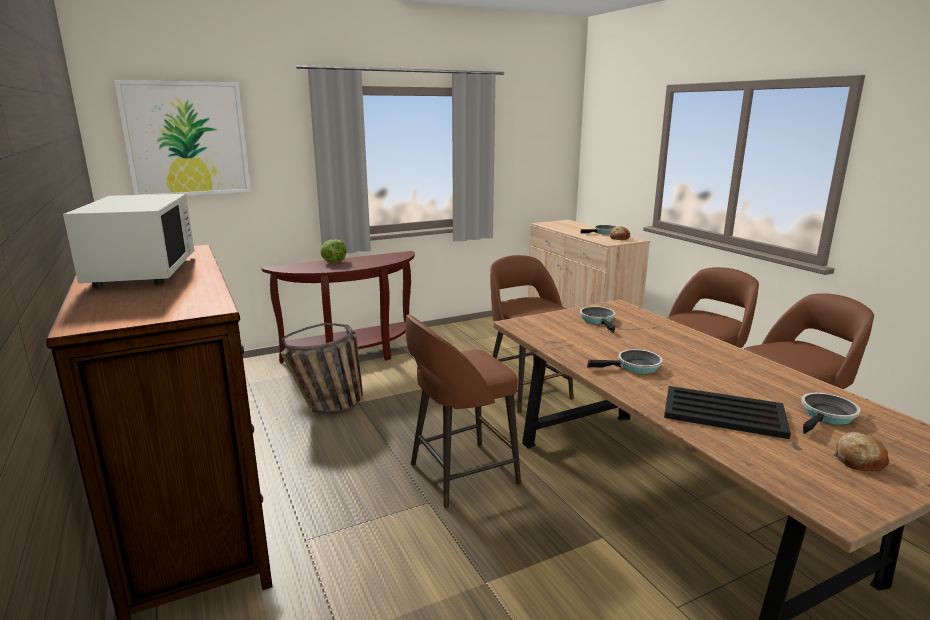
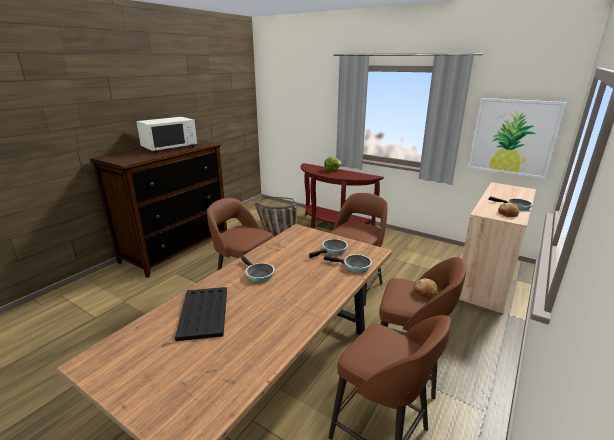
camera: 60 degrees right, 5 degrees up
picture [114,80,251,196] -> picture moved to [468,98,566,179]
frying pan [801,393,861,434] -> frying pan moved to [324,254,372,272]
bread [833,432,889,471] -> bread moved to [413,279,438,299]

